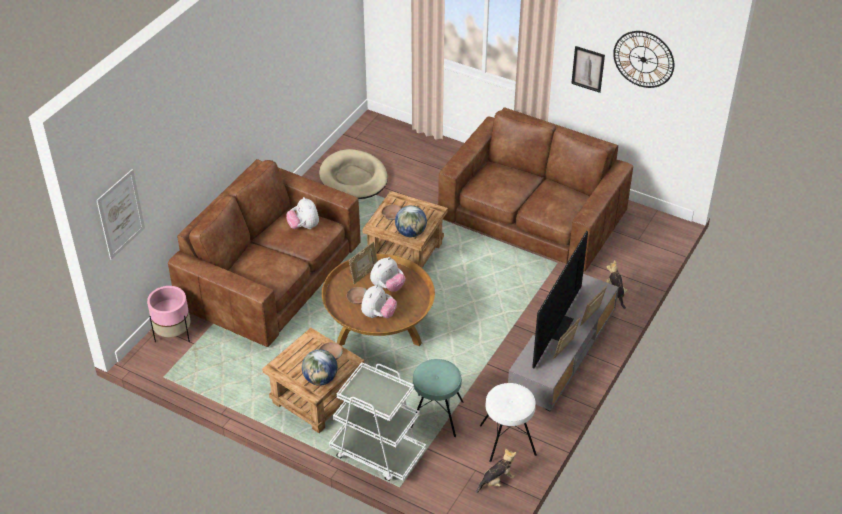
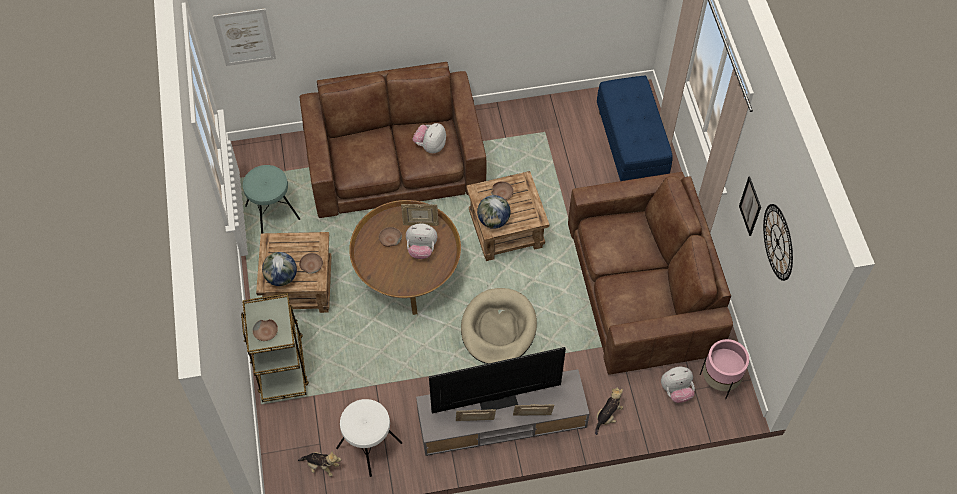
camera: 50 degrees right, 15 degrees up
pink planter [147,286,191,342] -> pink planter moved to [700,339,749,399]
beige dog bed [319,149,388,199] -> beige dog bed moved to [461,288,537,364]
white cart [329,362,426,481] -> brown cart [241,293,309,402]
plush toy [361,284,397,318] -> plush toy moved to [661,367,695,403]
turquoise stool [411,359,464,437] -> turquoise stool moved to [243,165,300,233]
none -> brown bowl [252,319,278,341]
none -> blue bench [597,76,673,181]

